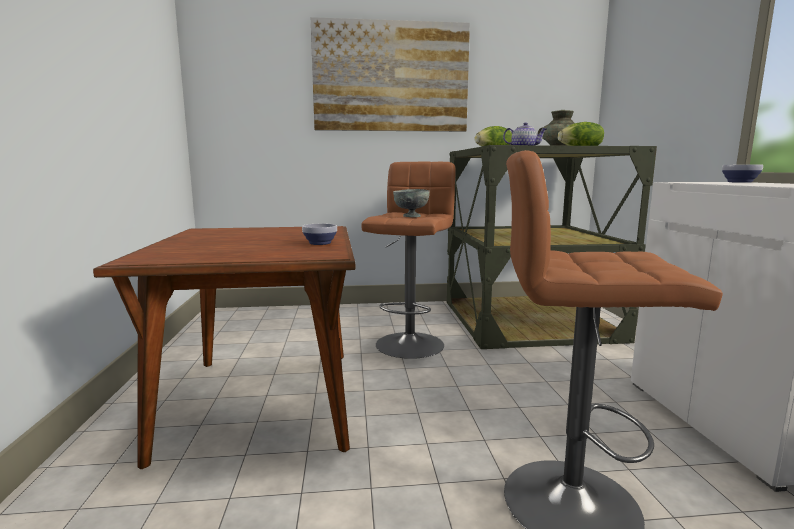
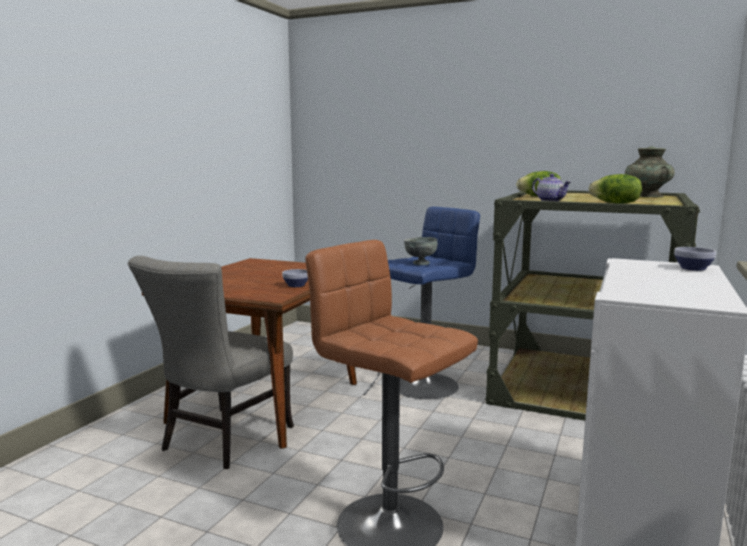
camera: 30 degrees right, 0 degrees up
picture [311,17,470,132] -> none
brown stool [361,162,456,359] -> blue stool [388,207,480,399]
none -> grey chair [127,256,294,469]

